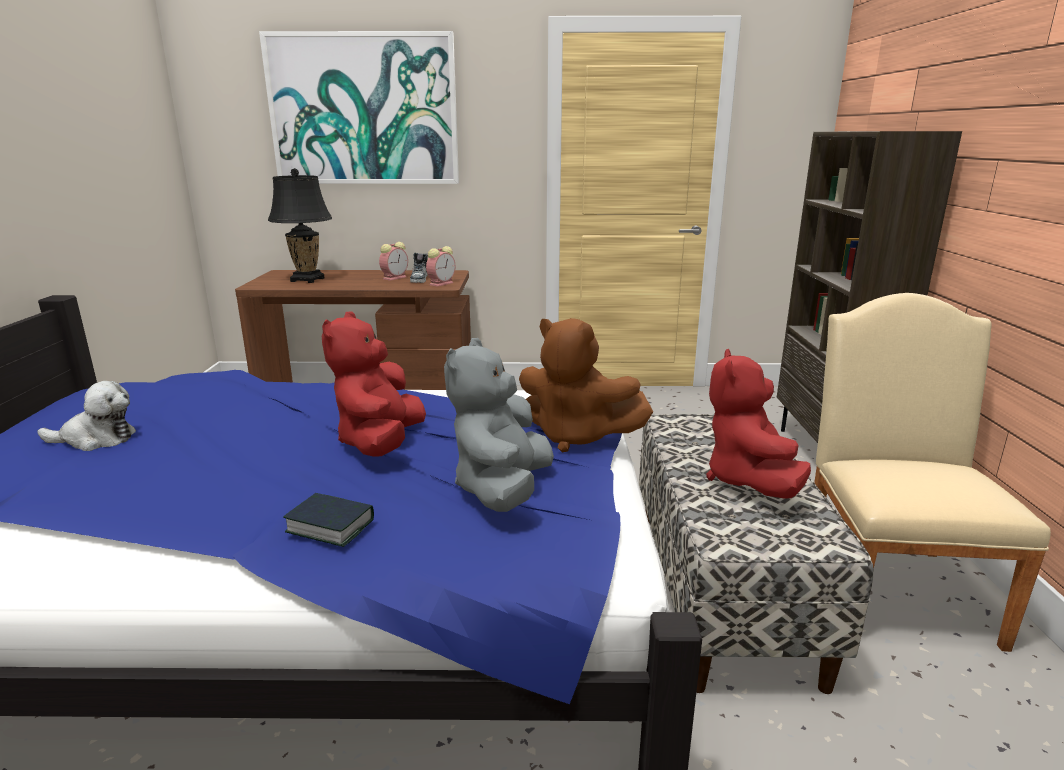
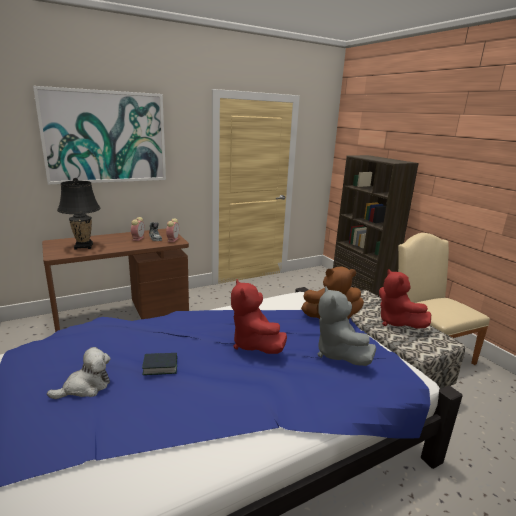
camera: 30 degrees left, 0 degrees up
book [283,493,374,547] -> book moved to [142,353,177,375]

